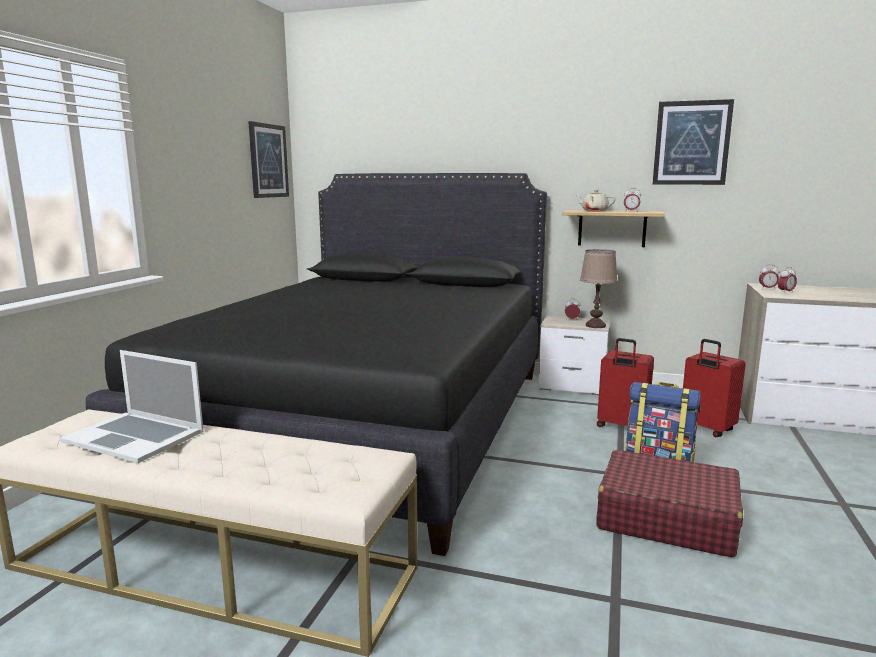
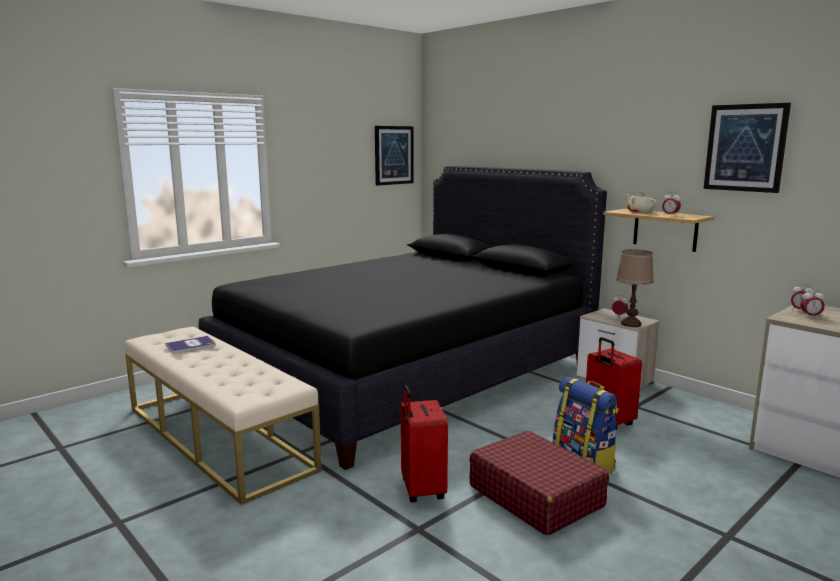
camera: 30 degrees right, 0 degrees up
laptop [60,350,203,463] -> book [165,336,216,353]
red suitcase [683,339,746,437] -> red suitcase moved to [401,385,448,502]

